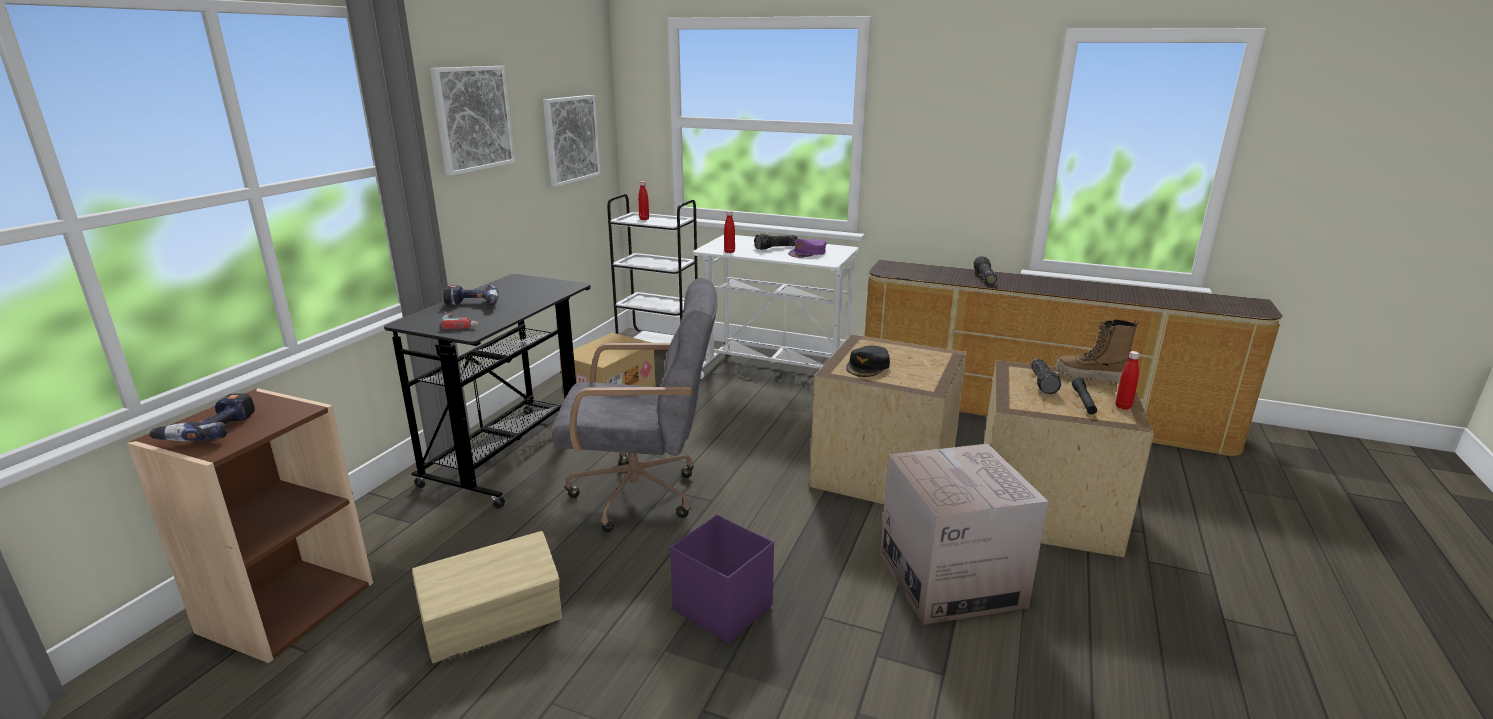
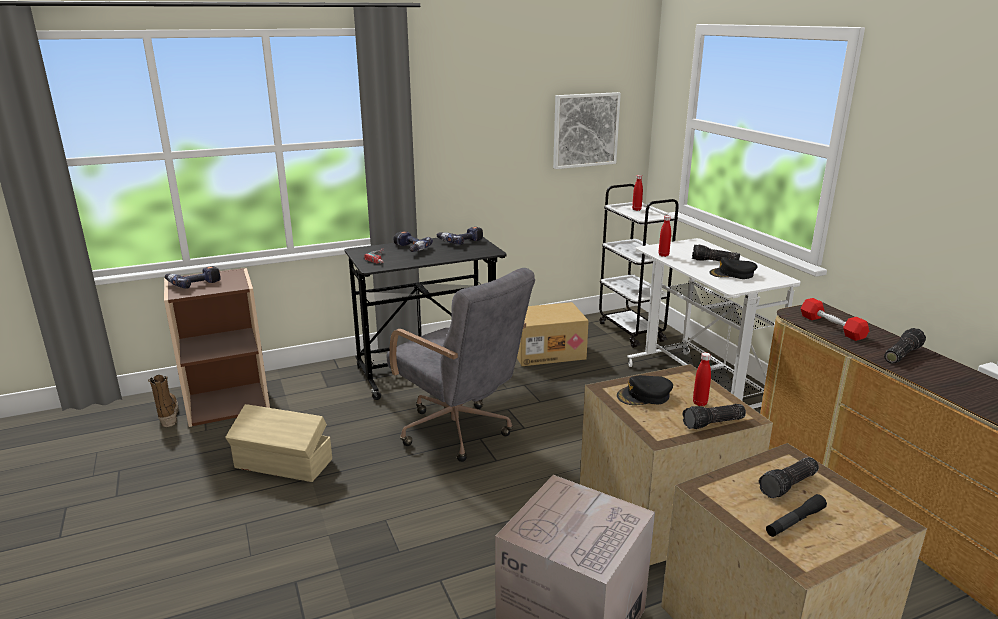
camera: 45 degrees right, 0 degrees up
picture [430,66,515,176] -> none
purple storage box [670,515,774,643] -> none
purple cap [788,238,827,258] -> black cap [710,257,758,279]
boot [1056,319,1139,384] -> boot moved to [148,375,179,427]
red bottle [1116,351,1140,410] -> red bottle moved to [693,353,711,406]
none -> power drill [437,227,483,245]
none -> flashlight [682,404,746,429]
none -> red dumbbell [801,298,869,341]

